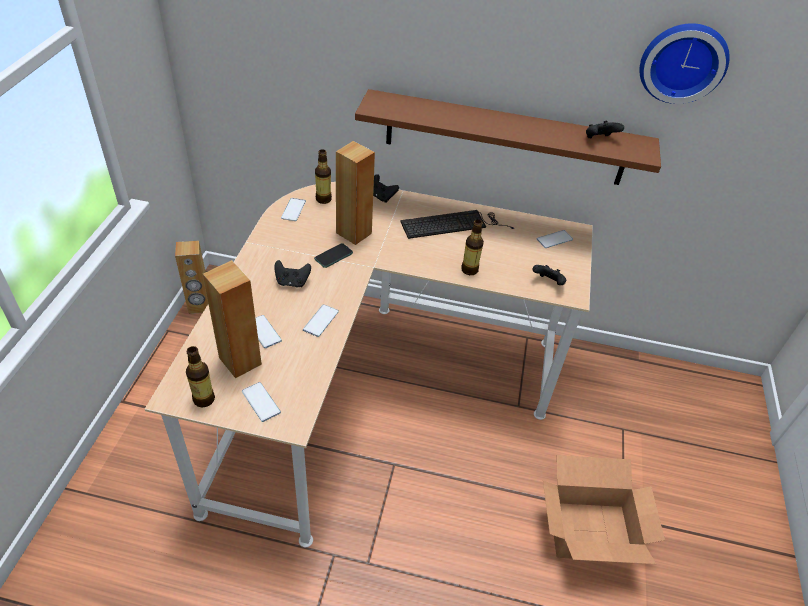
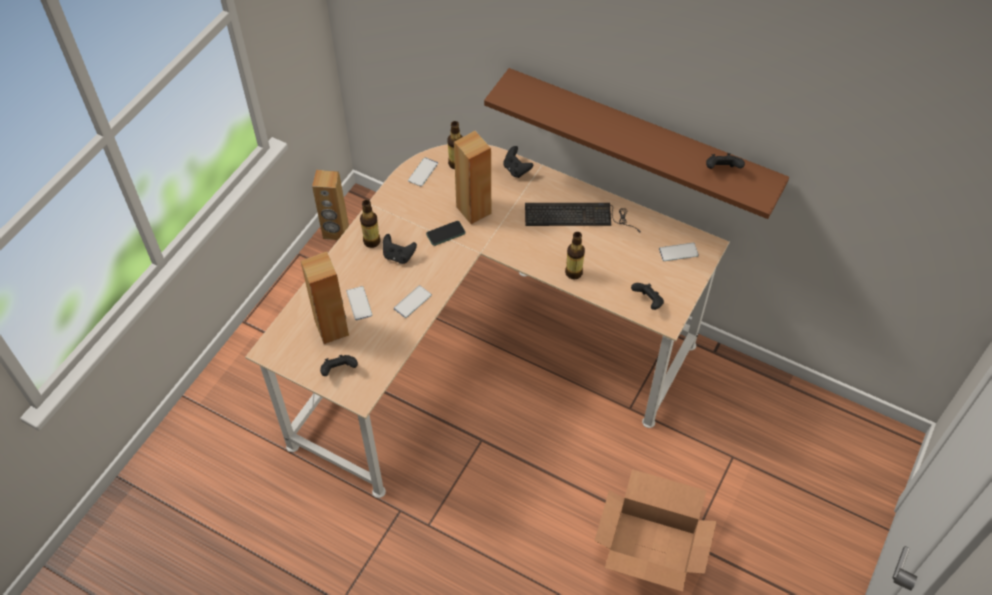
camera: 20 degrees right, 10 degrees up
bottle [186,346,215,407] -> bottle moved to [360,200,380,248]
phone [242,382,281,422] -> black game controller [320,355,358,376]
wall clock [639,23,730,104] -> none

